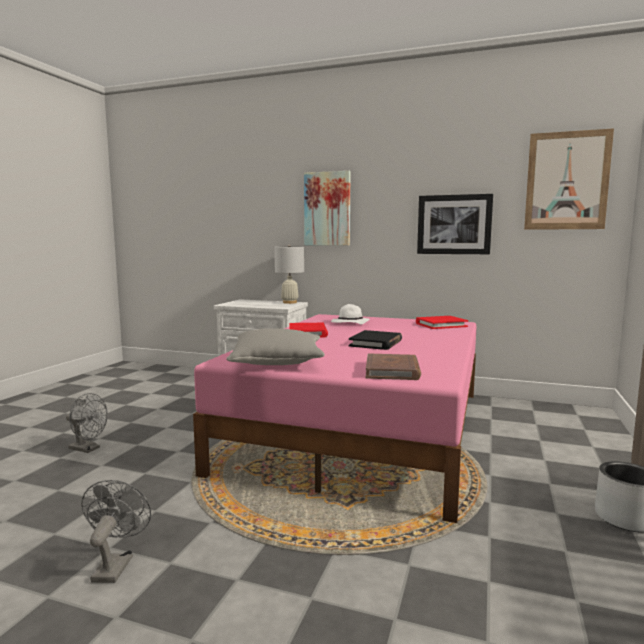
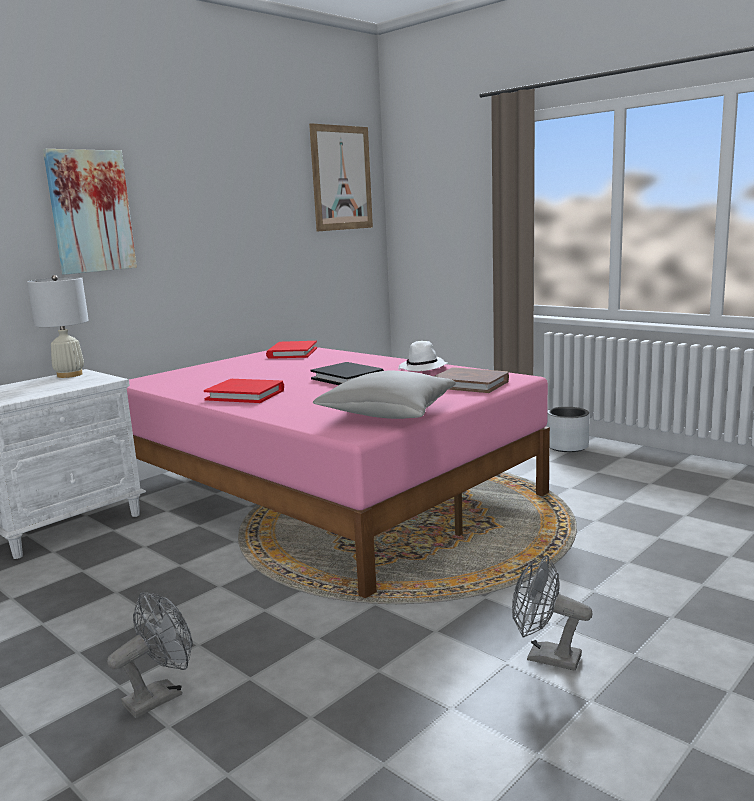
camera: 65 degrees left, 5 degrees up
white hat [331,304,370,325] -> white hat moved to [398,341,448,371]
picture [417,194,493,254] -> none

